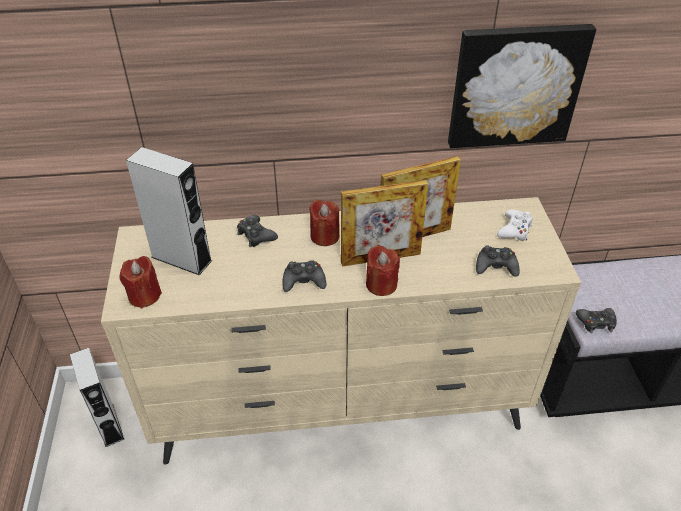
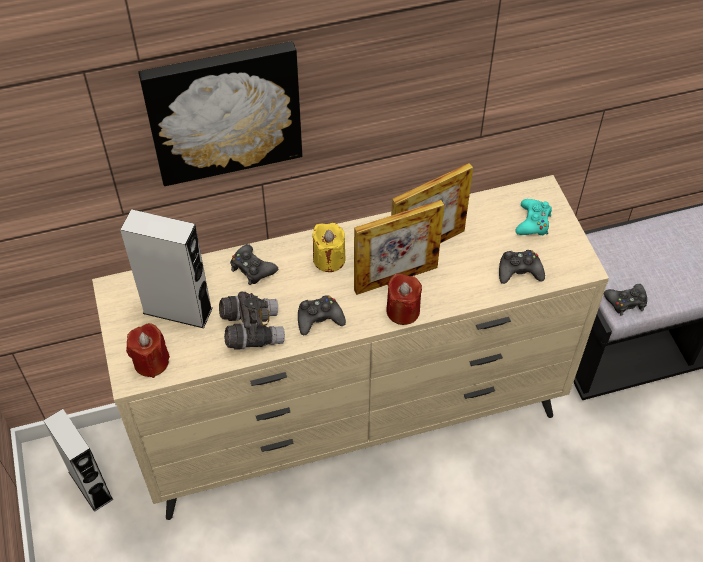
camera: 10 degrees left, 10 degrees up
red candle [309,200,339,246] -> yellow candle [312,223,346,272]
picture [448,24,596,148] -> picture moved to [138,41,302,186]
white game controller [497,210,533,241] -> turquoise game controller [515,199,552,235]
none -> grey binoculars [219,291,285,349]

